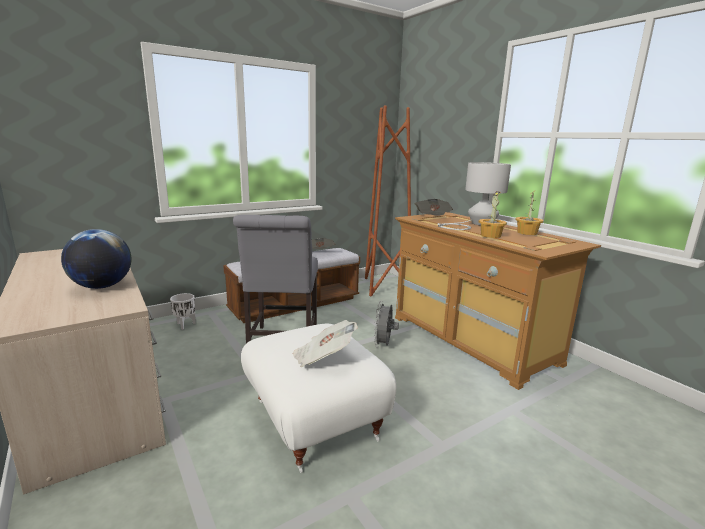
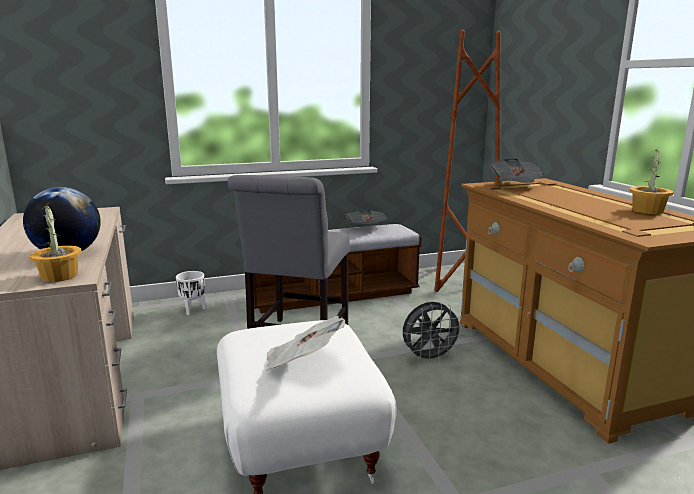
camera: 15 degrees right, 0 degrees up
grey fan [373,301,399,348] -> grey fan turned 135 degrees counterclockwise [403,302,464,363]
grey table lamp [437,162,511,230] -> none
potted plant [479,191,507,238] -> potted plant moved to [30,206,82,282]

